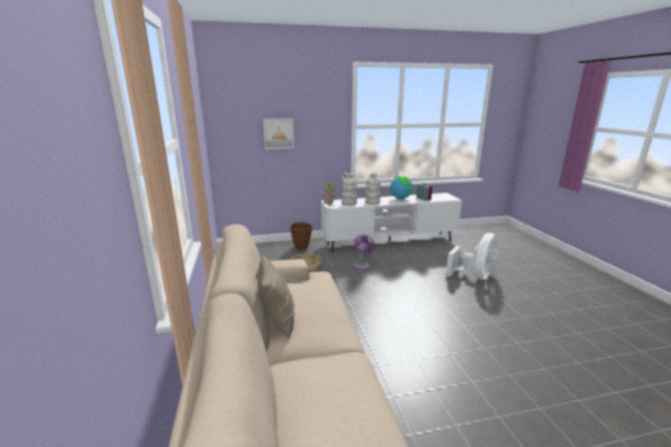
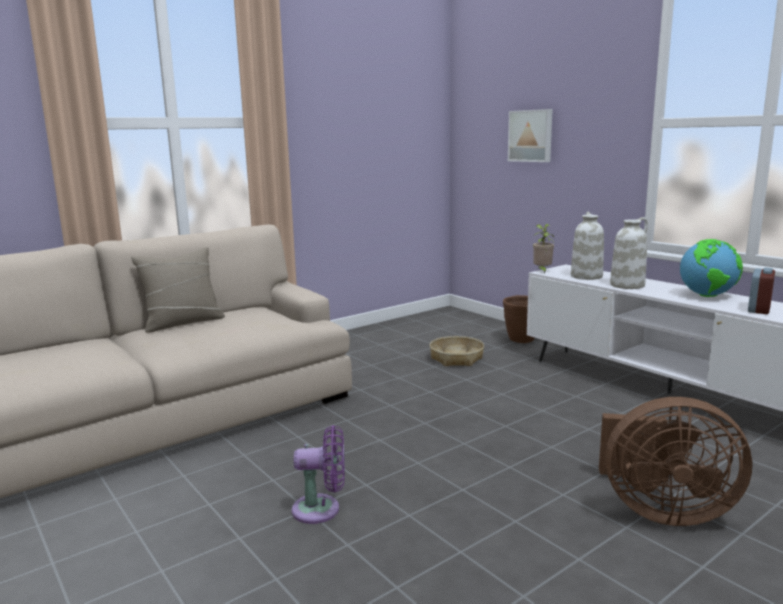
camera: 65 degrees right, 5 degrees down
purple fan [353,235,375,270] -> purple fan moved to [292,425,345,524]
white fan [446,233,499,280] -> brown fan [599,397,752,526]

